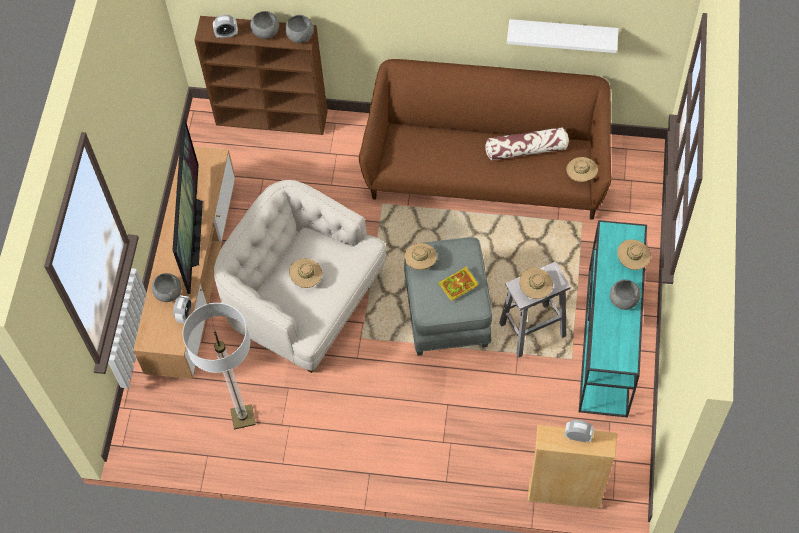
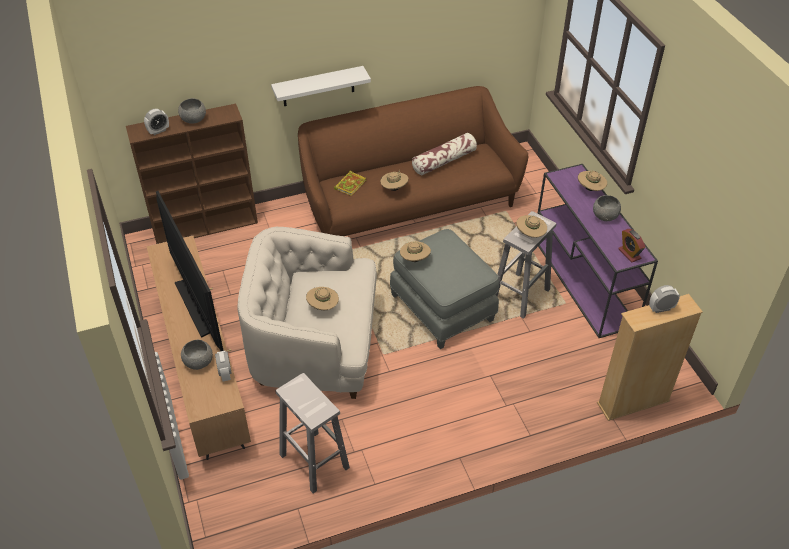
camera: 30 degrees left, 15 degrees down
floor lamp [182,303,256,430] -> white stool [276,373,350,493]
grey bowl [285,15,314,43] -> none
book [438,266,479,301] -> book moved to [334,171,366,196]
white shelf [507,19,619,53] -> white shelf moved to [271,66,371,106]
beige hat [566,157,598,182] -> beige hat moved to [380,170,409,191]
turquoise console table [579,220,647,417] -> purple console table [537,164,658,338]
none -> alarm clock [618,229,645,262]

